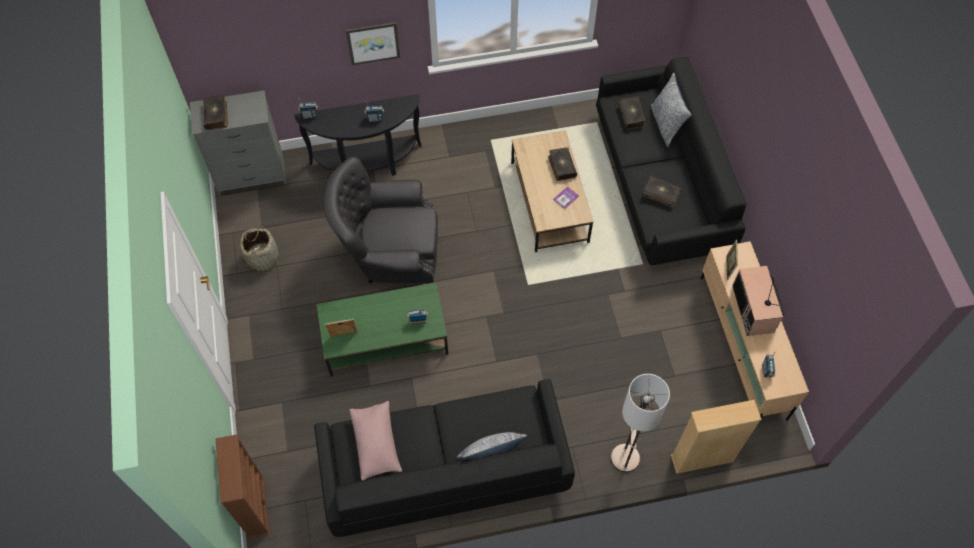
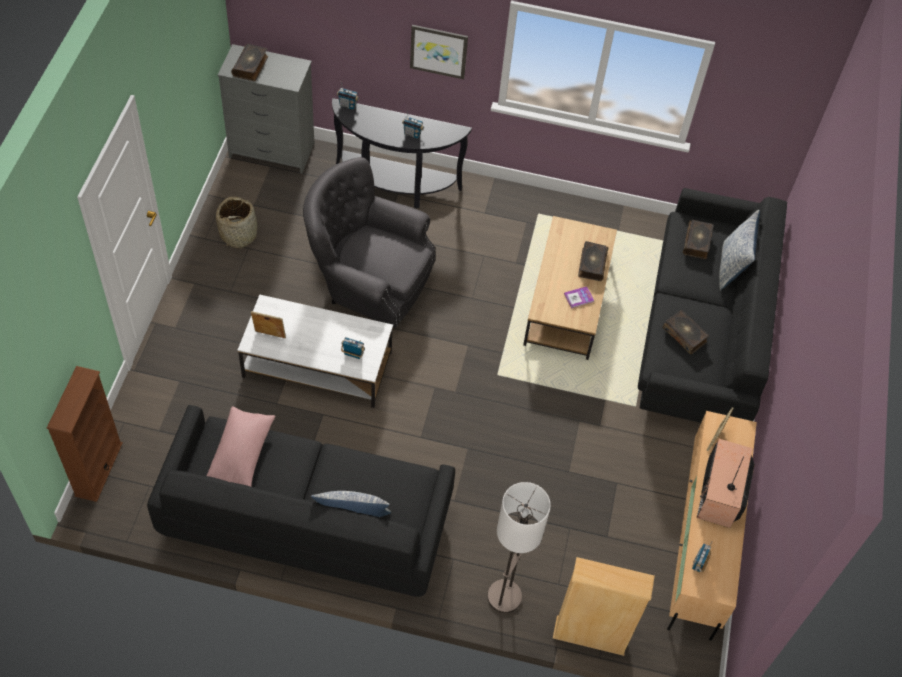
camera: 20 degrees right, 5 degrees down
green coffee table [317,283,448,376] -> white coffee table [237,295,393,408]

